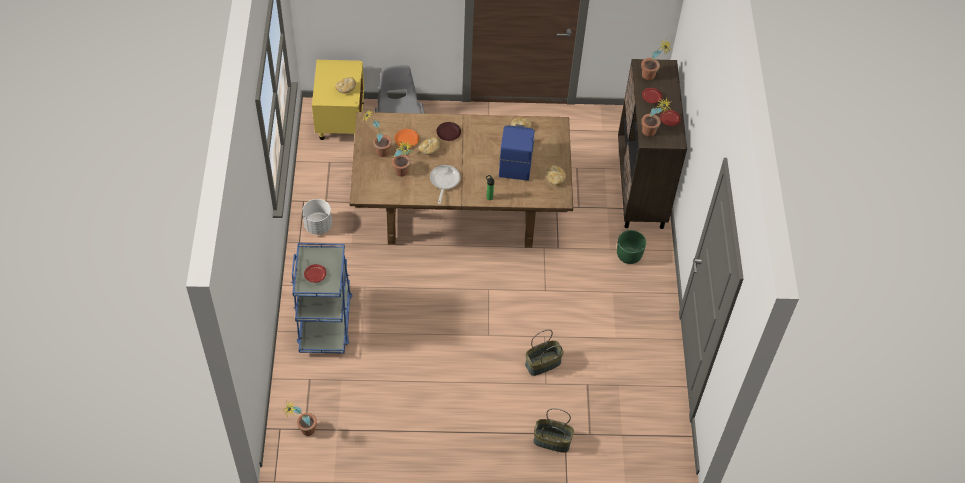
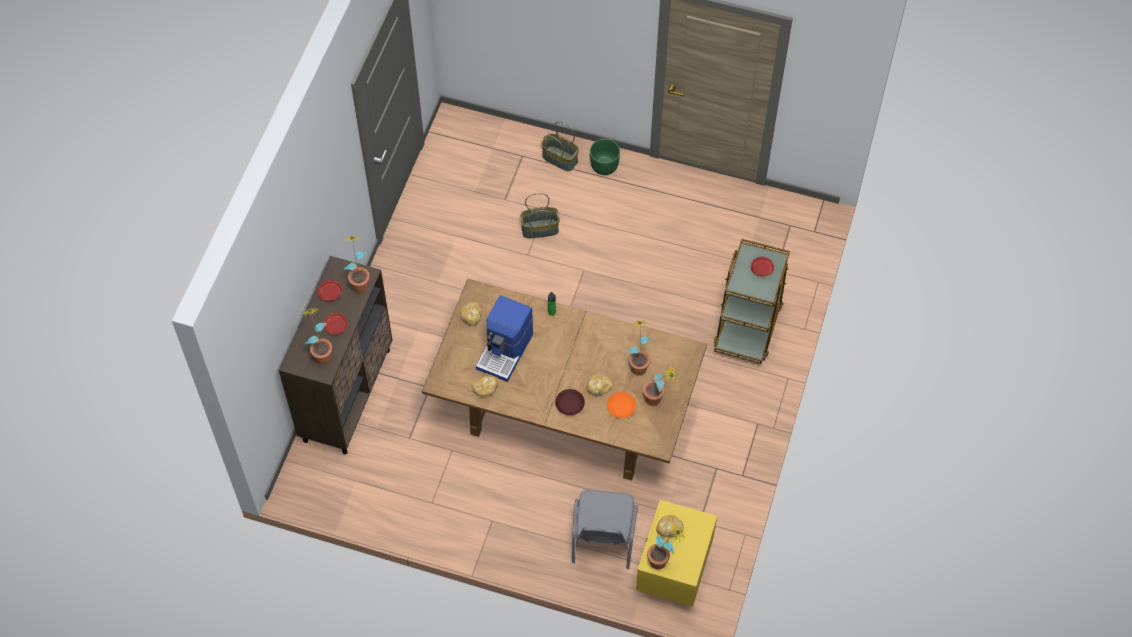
camera: 160 degrees left, 5 degrees up
potted plant [284,402,317,436] -> potted plant moved to [647,524,685,569]
blue cart [291,243,353,353] -> brown cart [714,239,790,364]
white planter [302,199,332,235] -> none
frying pan [430,165,461,204] -> none
green planter [617,230,646,264] -> green planter moved to [590,139,620,175]

